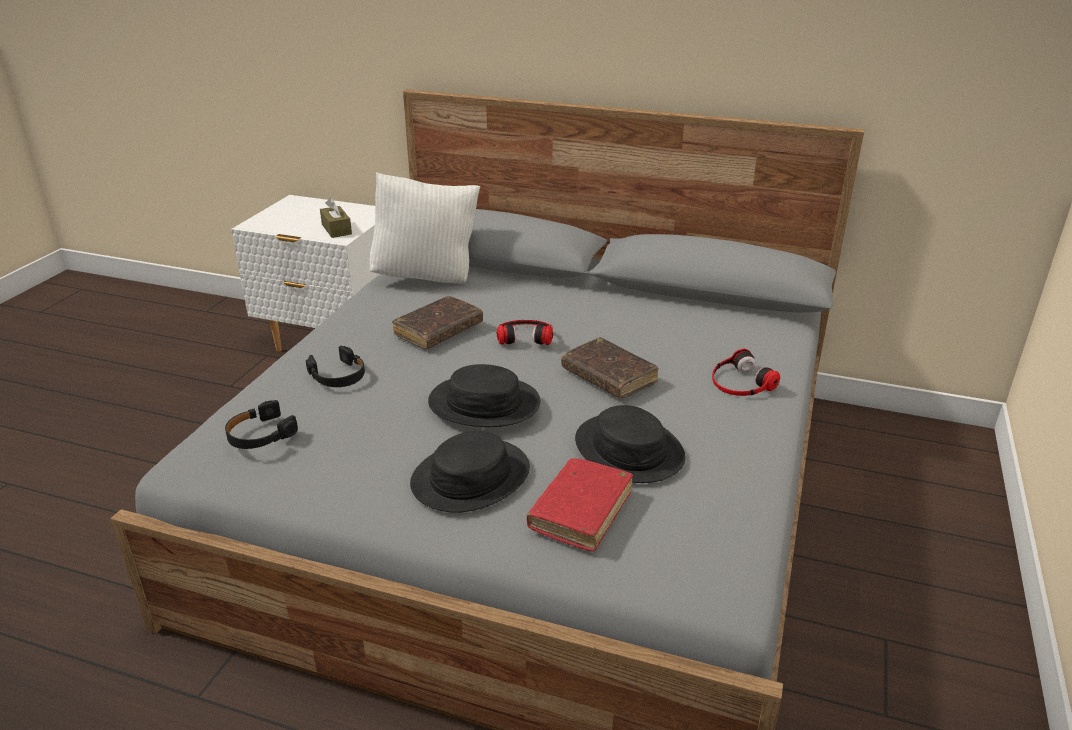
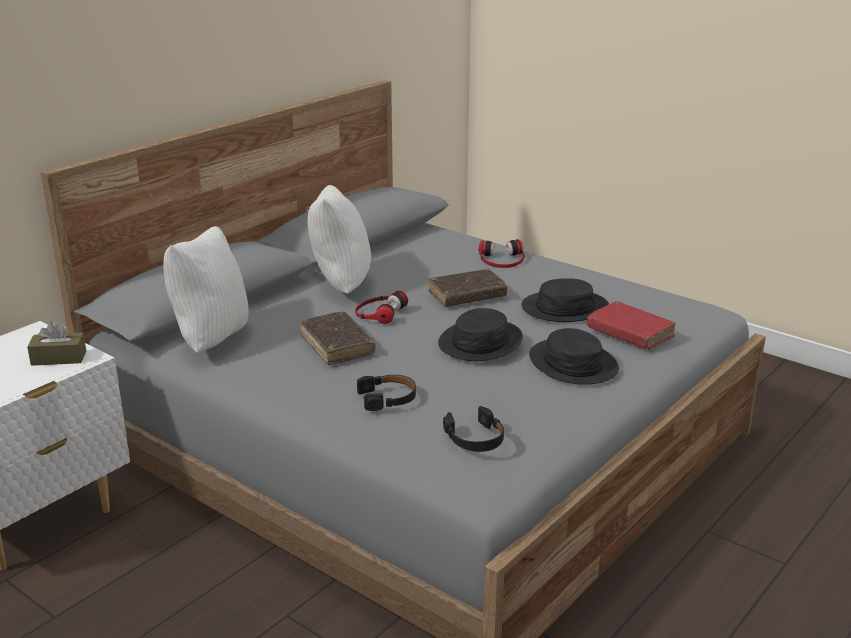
camera: 70 degrees left, 5 degrees down
none -> white pillow [307,185,371,294]

